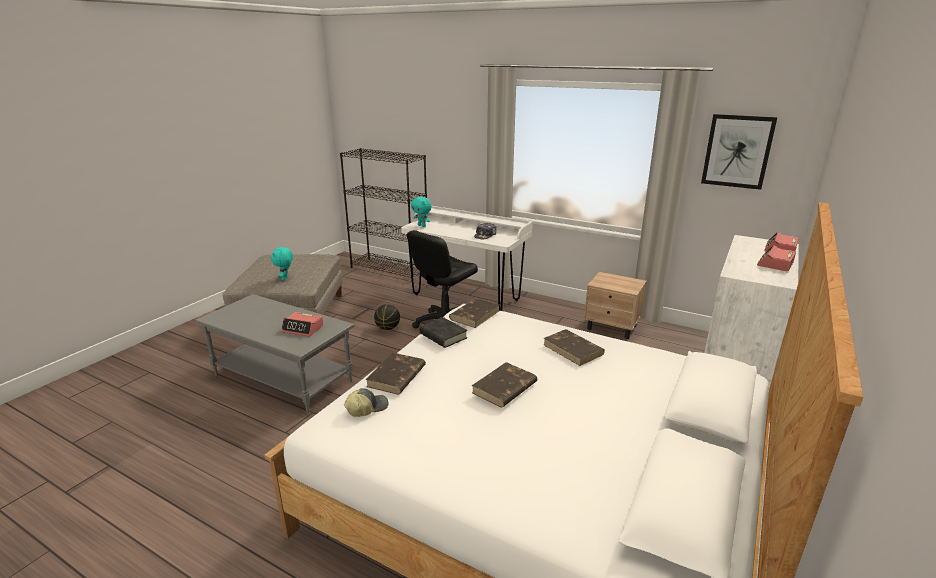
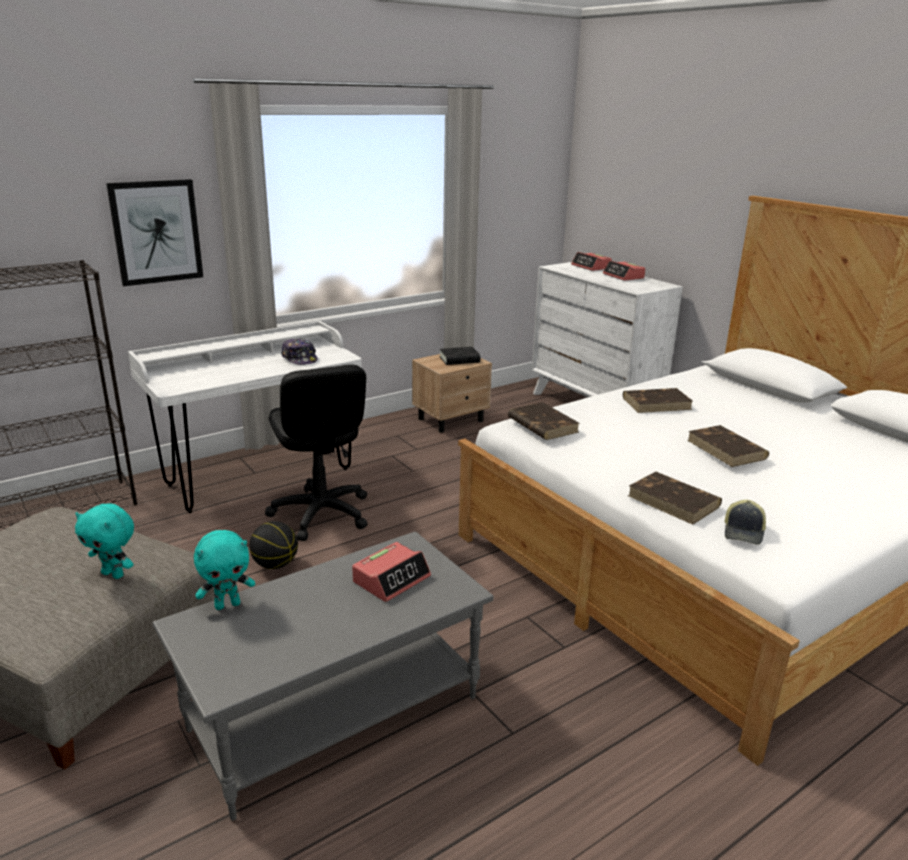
camera: 65 degrees left, 0 degrees up
cap [344,388,388,417] -> cap turned 150 degrees counterclockwise [725,500,766,545]
turquoise plush toy [411,197,432,227] -> turquoise plush toy moved to [194,530,255,610]
black book [419,317,467,348] -> black book moved to [439,347,480,365]
picture [701,114,777,190] -> picture moved to [106,179,203,286]

